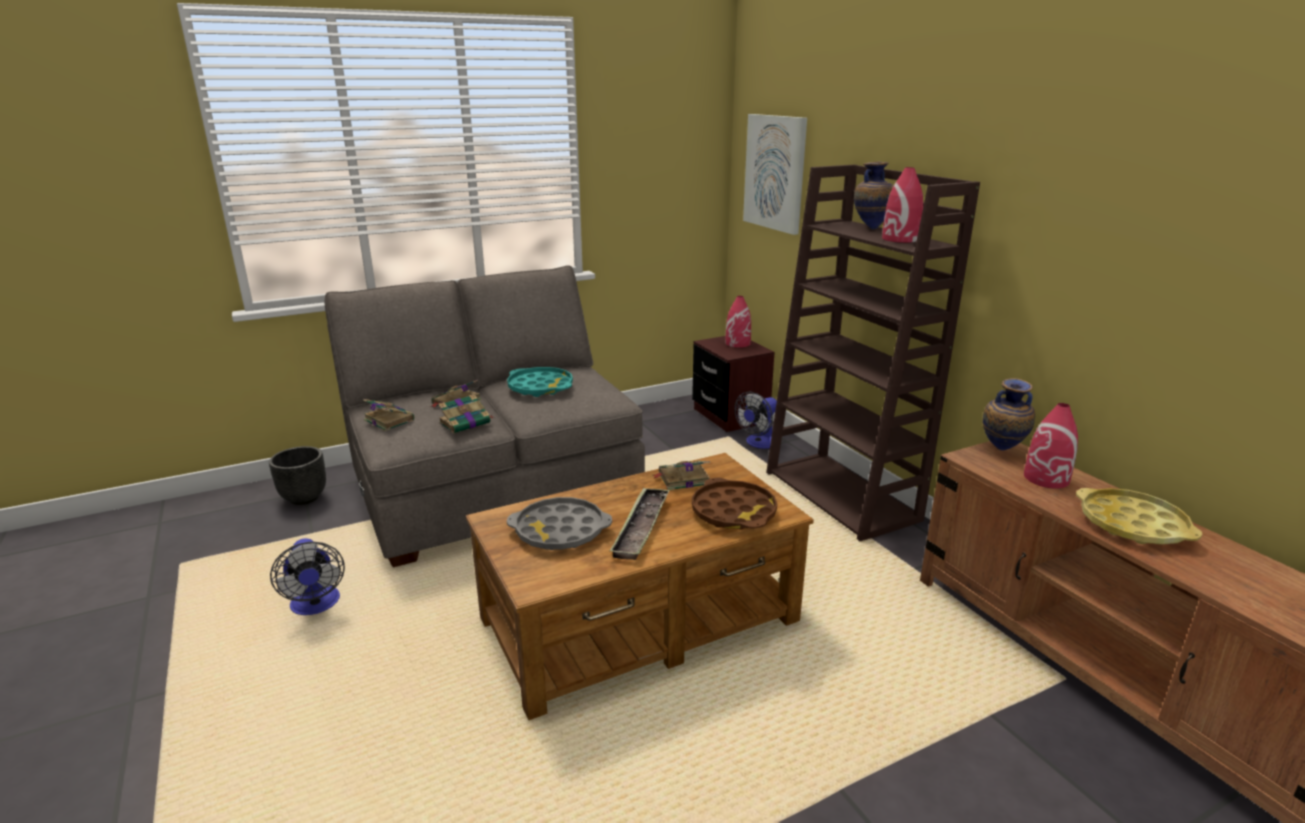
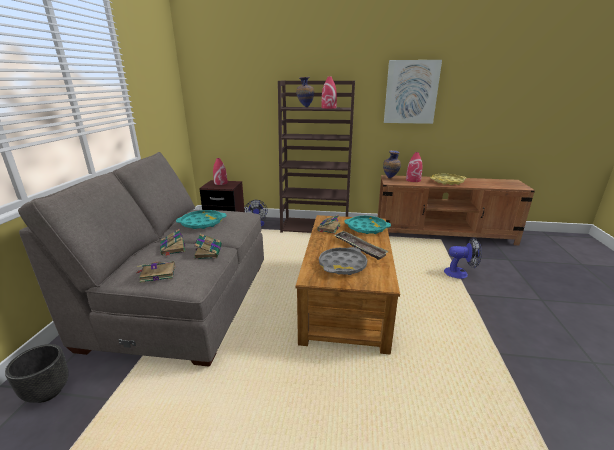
camera: 55 degrees left, 0 degrees up
fan [270,538,345,615] -> fan moved to [444,238,482,279]
brown tray [692,478,777,529] -> turquoise tray [344,216,391,234]
picture [743,114,807,235] -> picture moved to [384,60,442,124]

